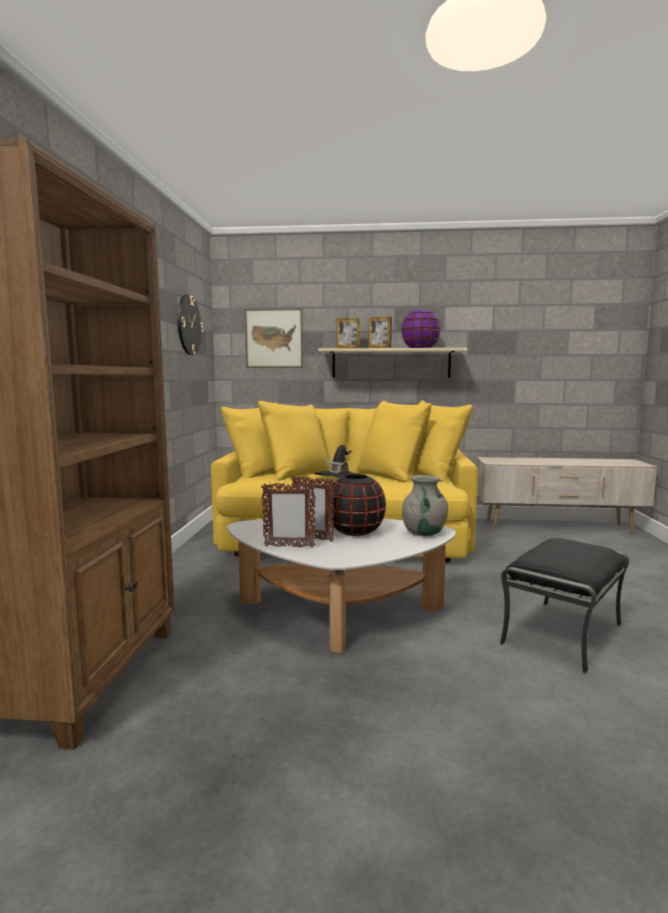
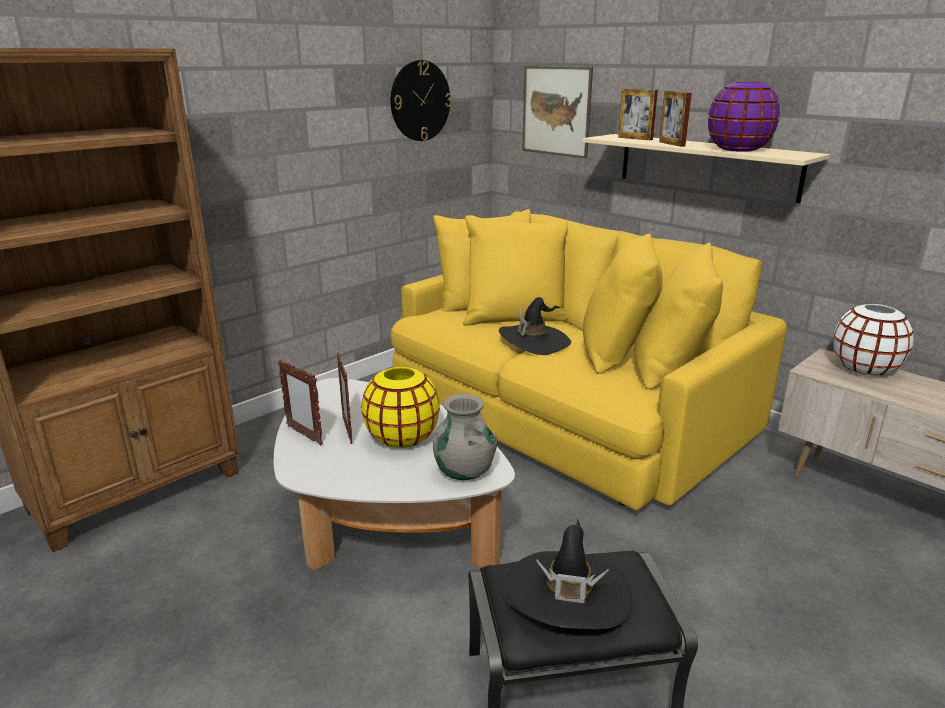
camera: 40 degrees right, 15 degrees up
black vase [329,474,386,536] -> yellow vase [362,367,440,448]
none -> black hat [505,518,633,629]
none -> white vase [833,304,913,376]

